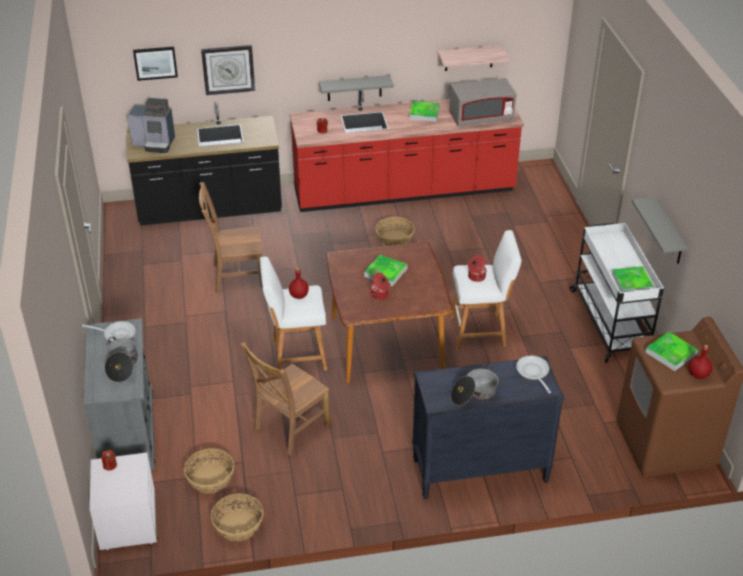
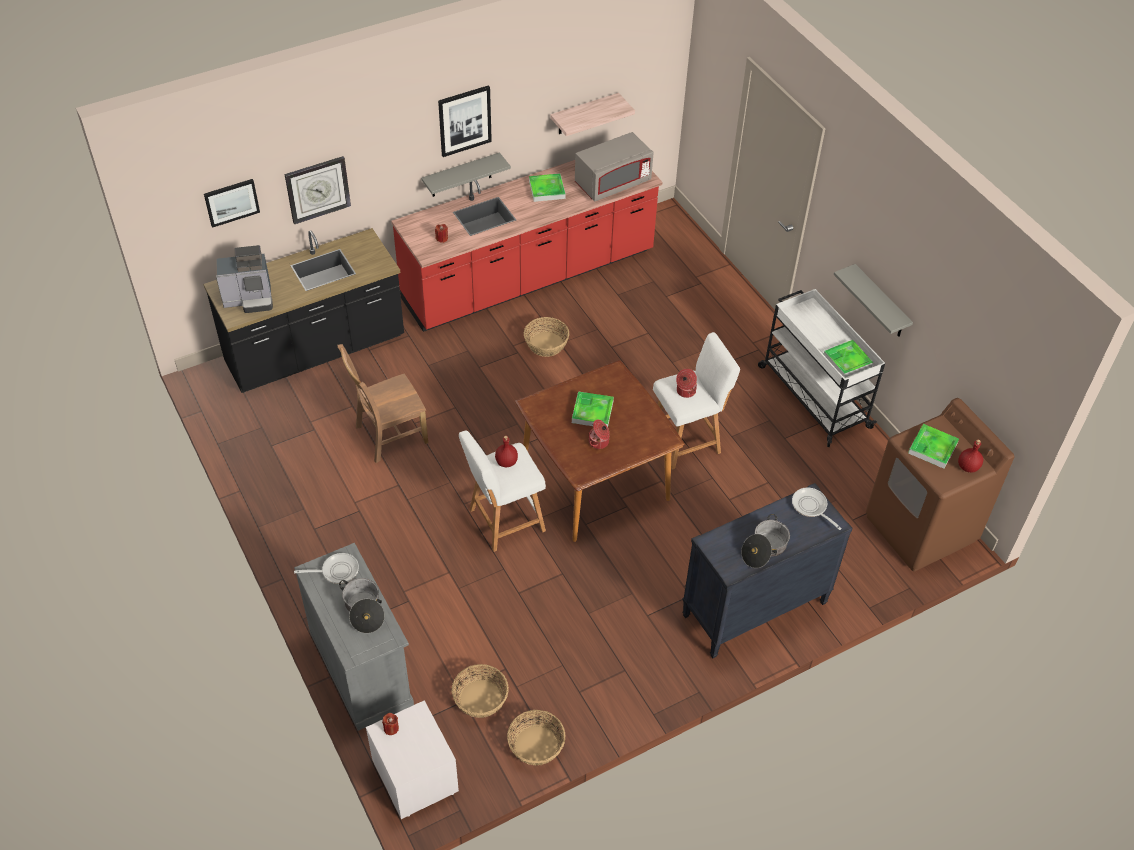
camera: 20 degrees left, 10 degrees up
brown chair [240,342,330,455] -> none
none -> picture [438,85,492,157]

